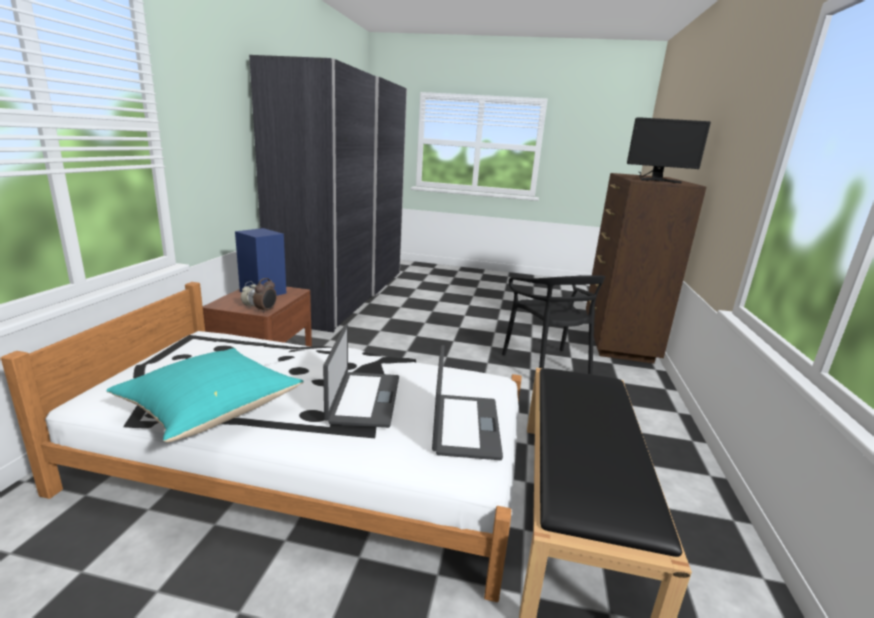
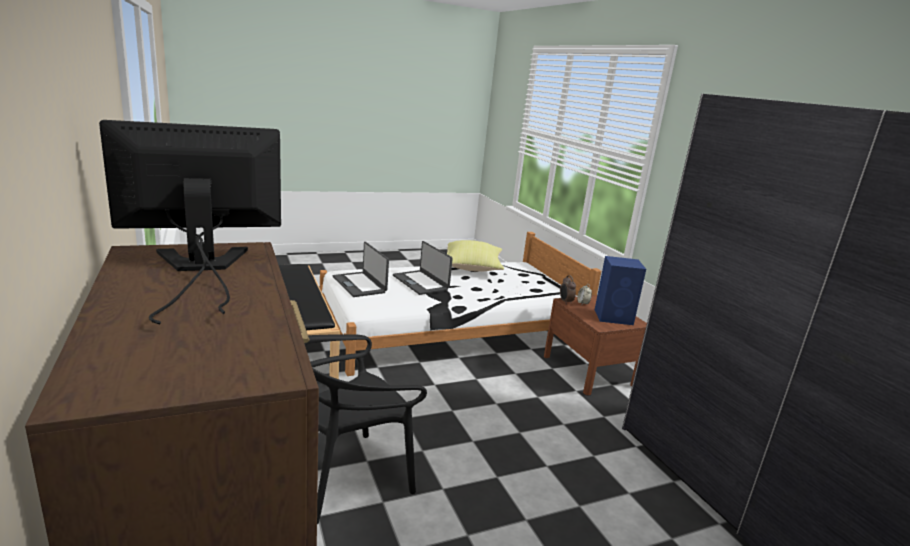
camera: 145 degrees right, 0 degrees up
turquoise pillow [106,348,304,442] -> yellow pillow [447,240,504,272]
black chair [502,275,605,374] -> black chair turned 75 degrees counterclockwise [304,334,427,524]

